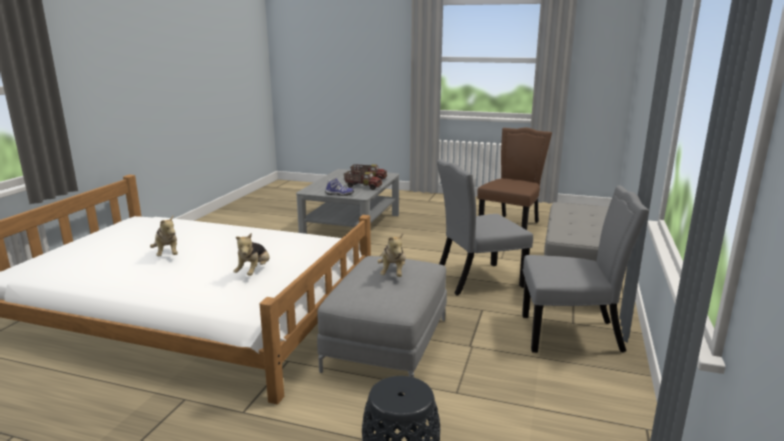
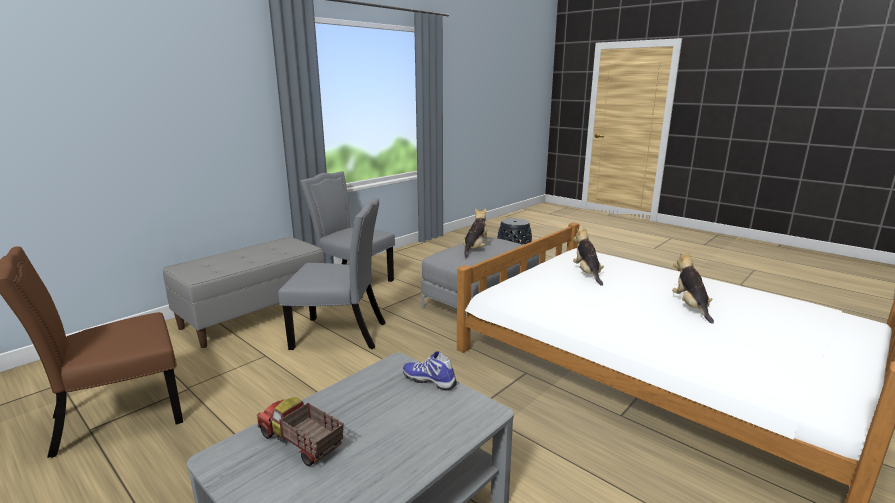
camera: 155 degrees left, 0 degrees up
plush toy [233,233,270,276] -> plush toy turned 45 degrees counterclockwise [573,227,604,286]
toy truck [344,171,382,190] -> none

